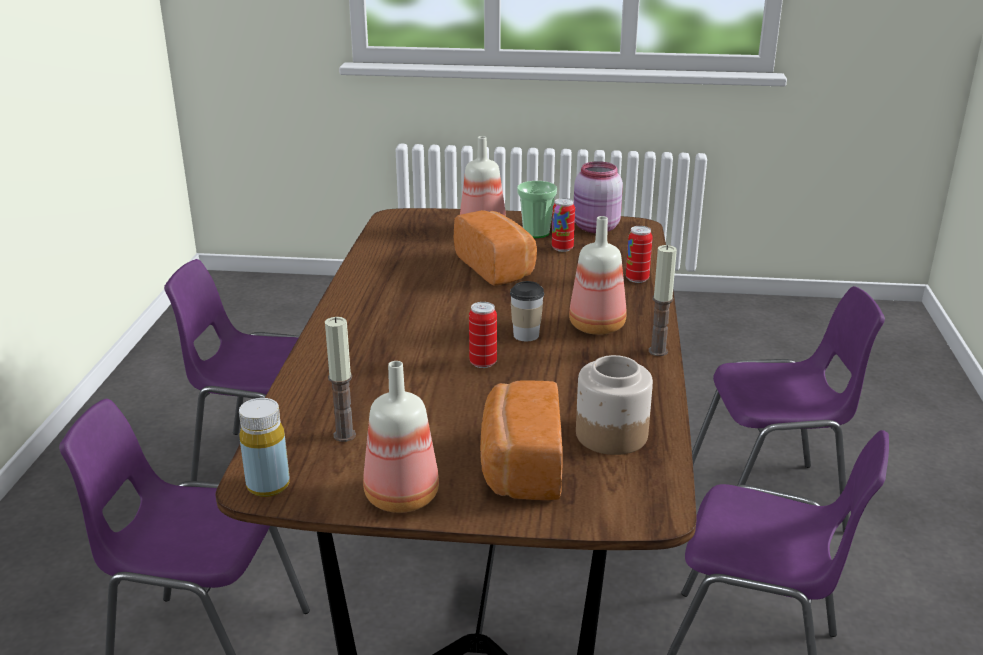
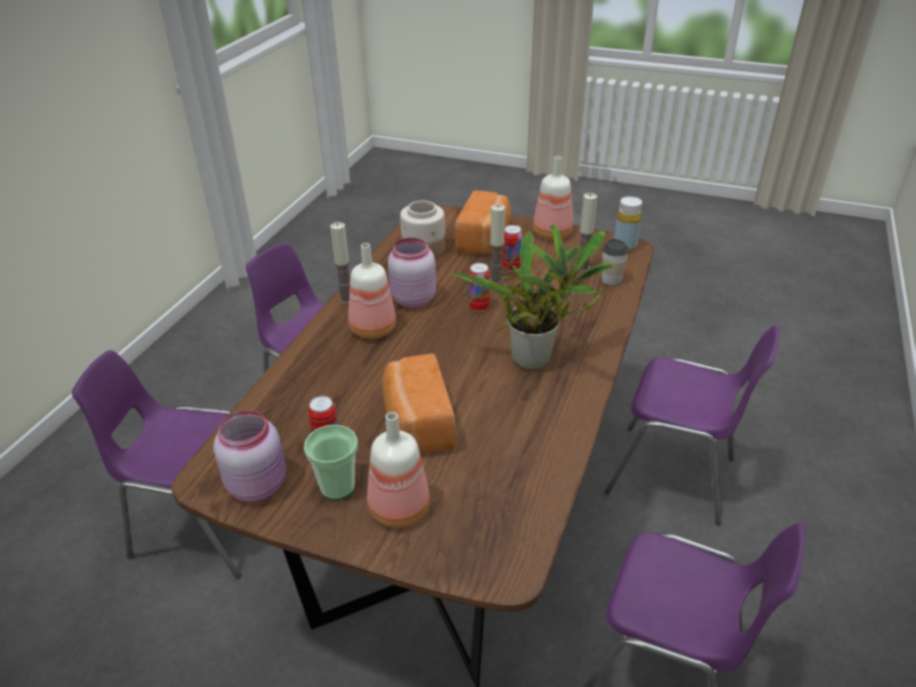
camera: 165 degrees left, 10 degrees up
cup [510,281,544,341] -> cup moved to [602,239,629,285]
can [626,226,653,283] -> can moved to [502,225,523,271]
none -> pink jar [388,238,436,308]
none -> potted plant [450,224,616,370]
none -> candle [490,204,505,284]

